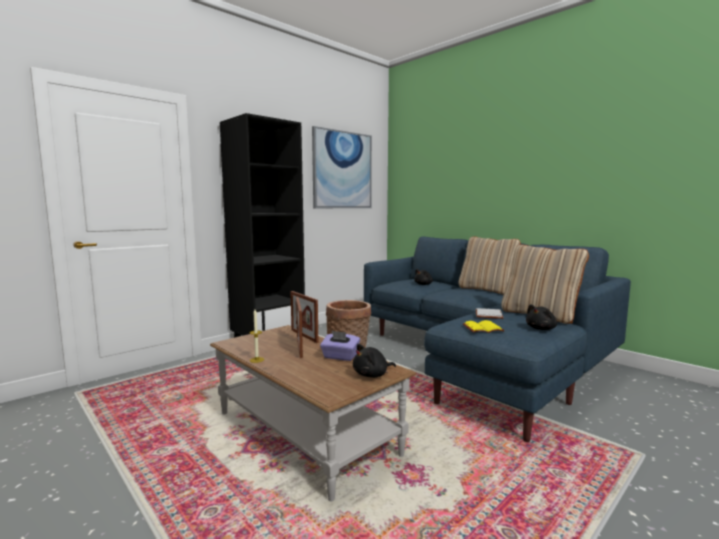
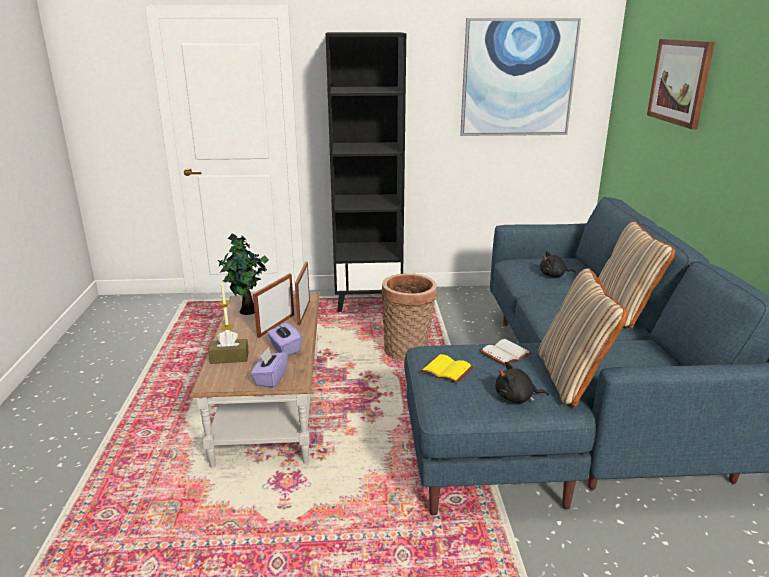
camera: 40 degrees right, 15 degrees up
black plush toy [353,344,396,378] -> purple tissue box [250,347,288,388]
none -> brown tissue box [208,330,249,364]
none -> potted plant [218,234,269,315]
none -> picture [647,39,715,129]

